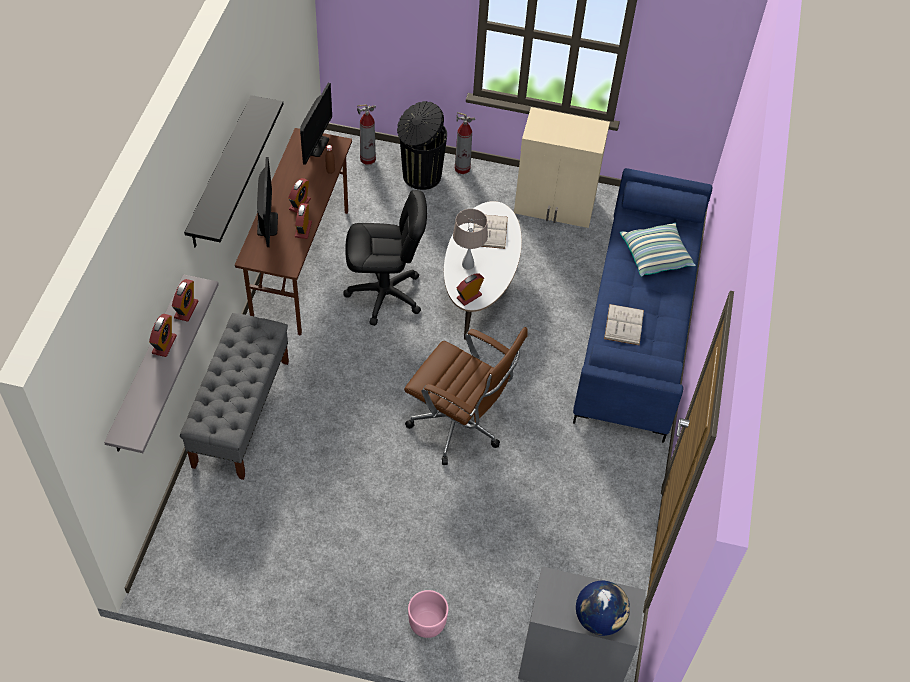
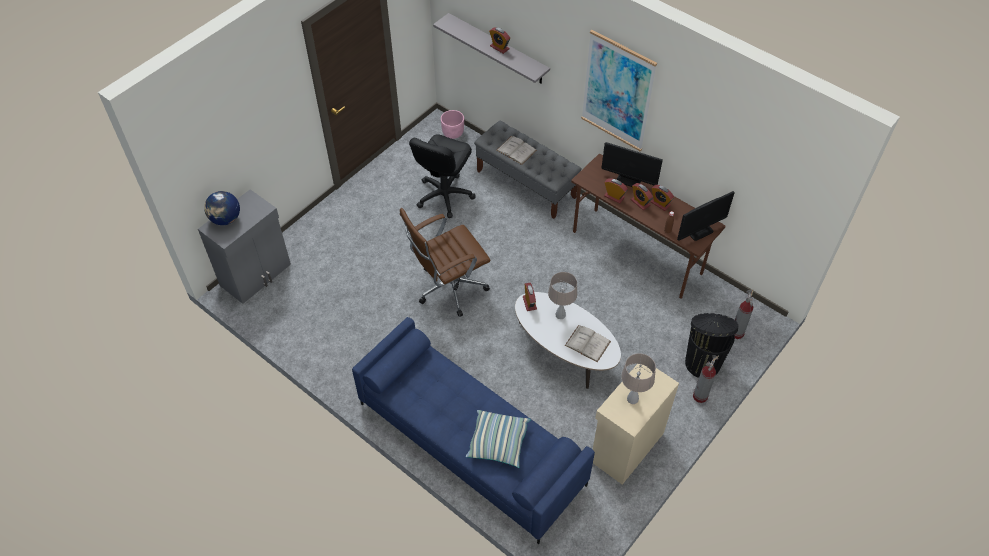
camera: 120 degrees right, 0 degrees up
alarm clock [172,279,198,322] -> alarm clock moved to [650,185,674,211]
black shelf [184,95,283,248] -> picture [581,30,657,151]
monitor [300,83,332,165] -> monitor turned 75 degrees counterclockwise [677,191,735,241]
black office chair [343,190,427,326] -> black office chair moved to [409,134,476,218]
pink planter [408,590,448,638] -> pink planter moved to [441,110,464,139]
white book [604,304,644,345] -> white book moved to [496,136,537,165]
none -> beige table lamp [621,353,656,404]

